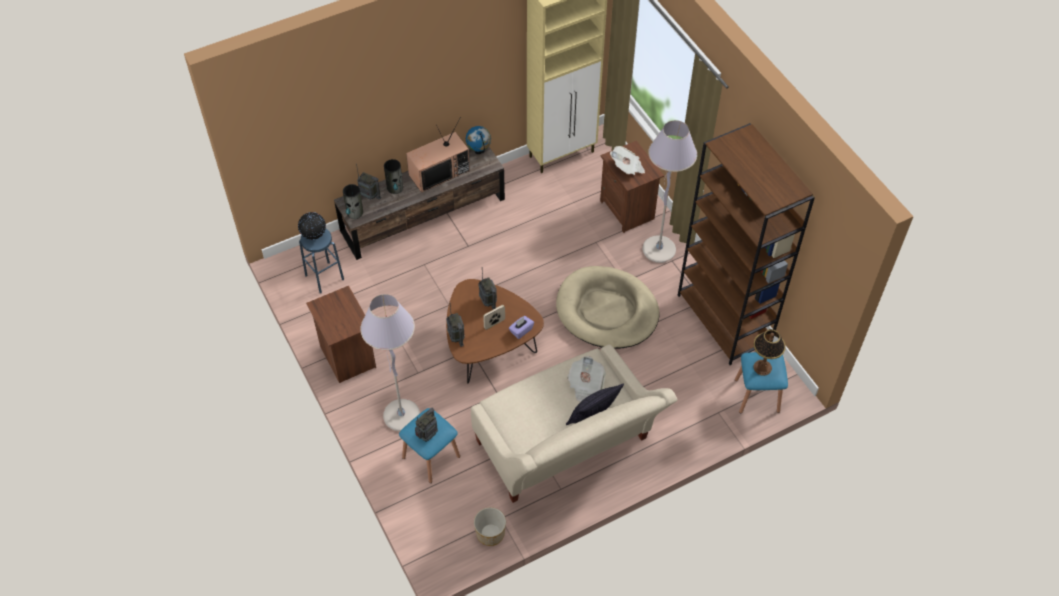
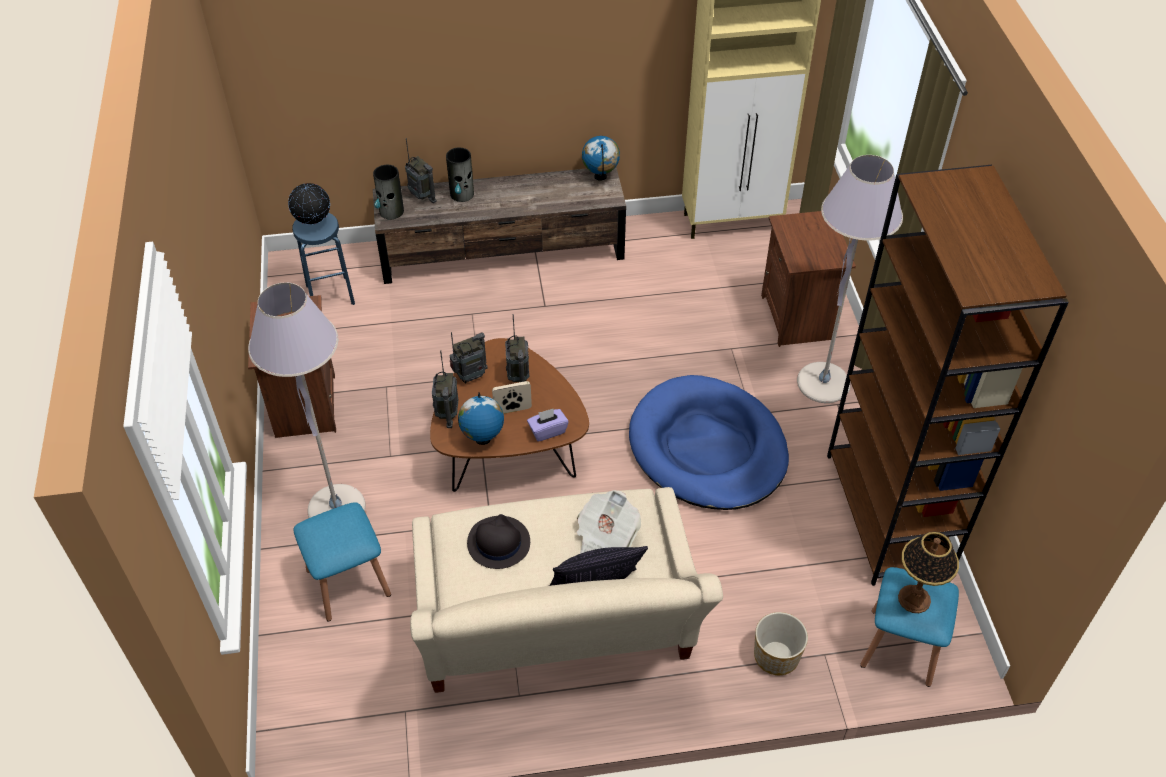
camera: 20 degrees right, 5 degrees down
television [406,117,470,193] -> none
radio [415,407,438,442] -> radio moved to [450,332,488,384]
planter [474,507,506,546] -> planter moved to [754,612,808,675]
beige dog bed [556,266,660,349] -> blue dog bed [629,375,789,510]
newspaper [610,146,645,175] -> none
none -> globe [458,392,504,445]
none -> black hat [467,514,530,569]

